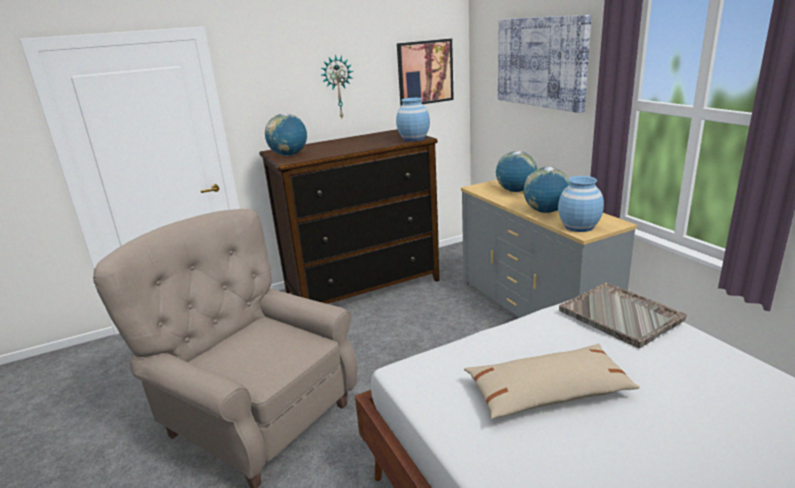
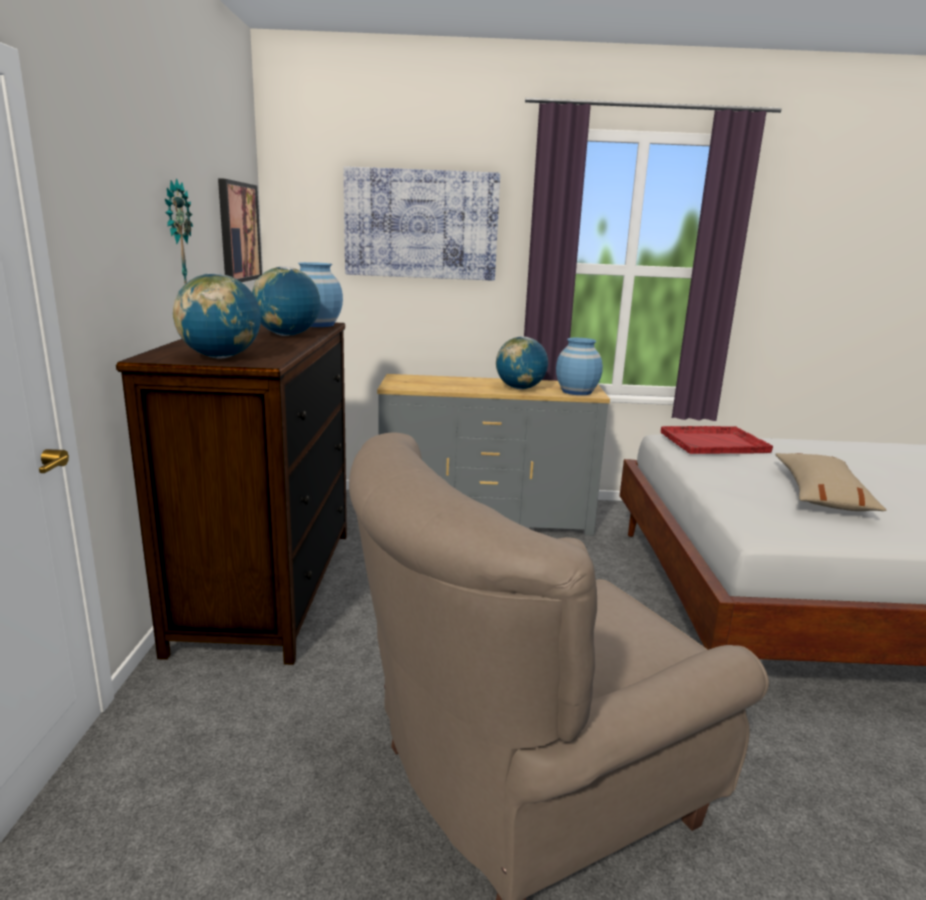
camera: 65 degrees left, 5 degrees down
globe [496,151,537,192] -> globe moved to [252,267,321,336]
grey tray [559,282,687,348] -> red tray [661,426,773,454]

